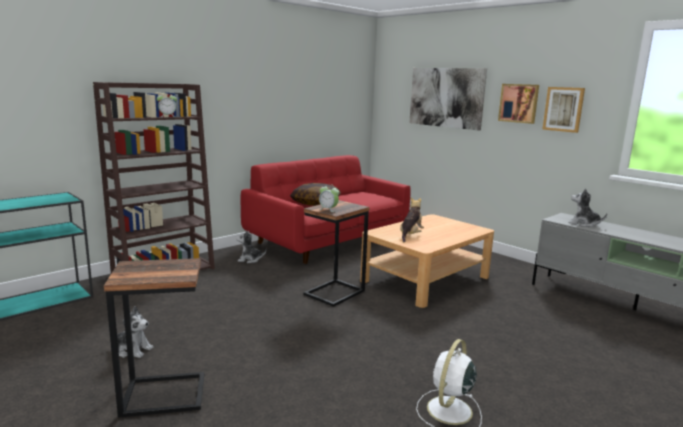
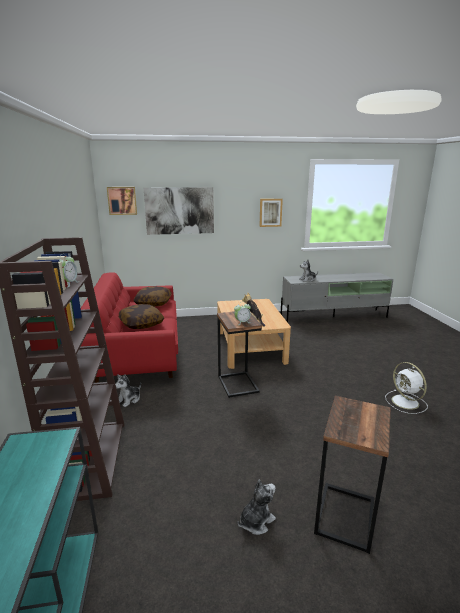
camera: 55 degrees left, 5 degrees up
picture [498,84,539,124] -> picture moved to [107,187,137,215]
none -> pillow [134,286,172,307]

